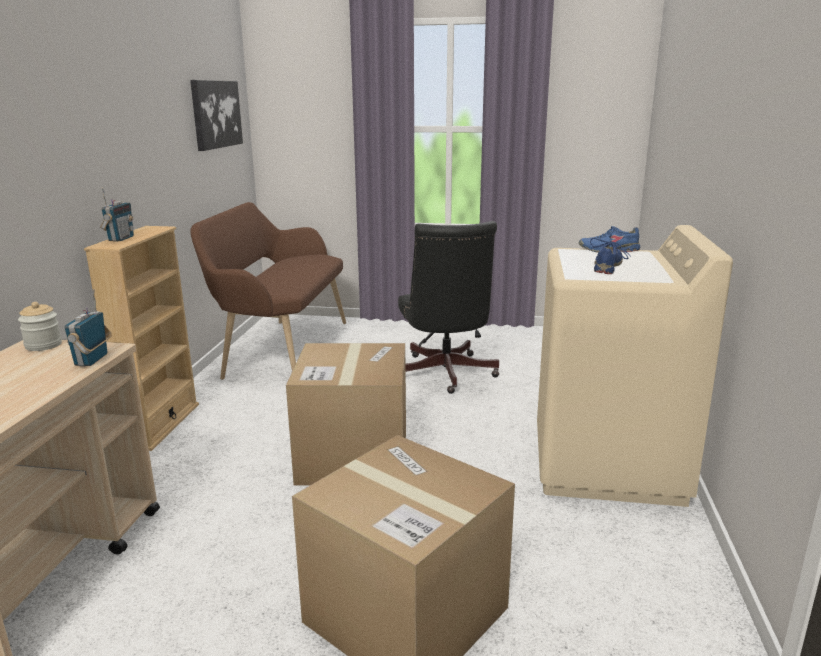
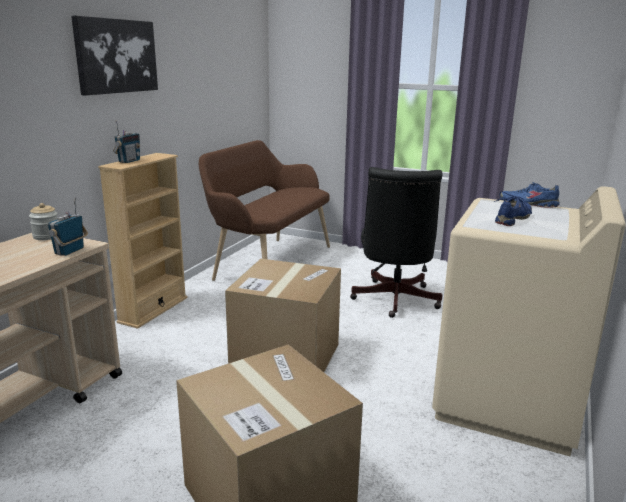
camera: 15 degrees right, 0 degrees up
picture [190,80,243,151] -> picture moved to [71,16,158,95]

